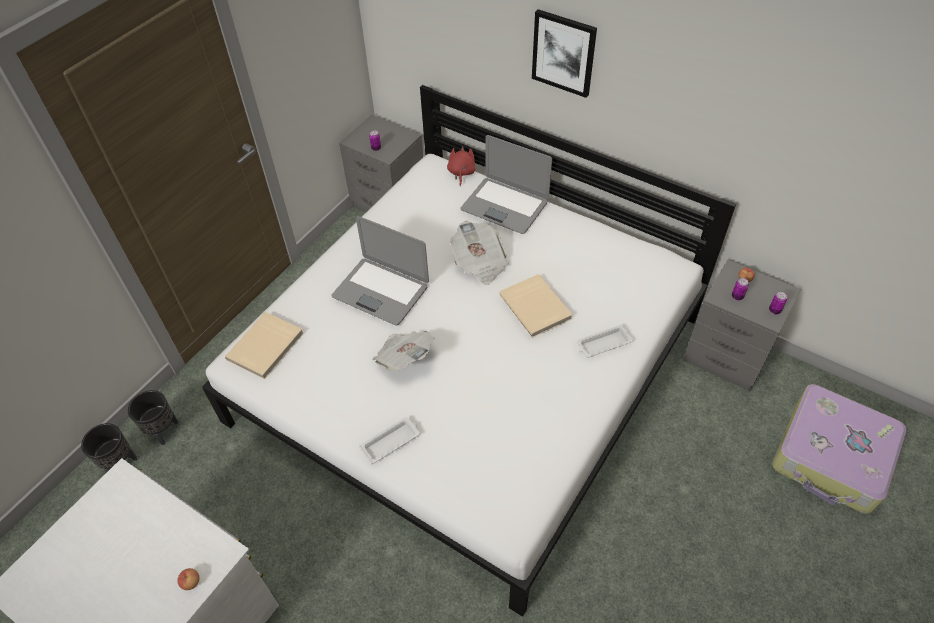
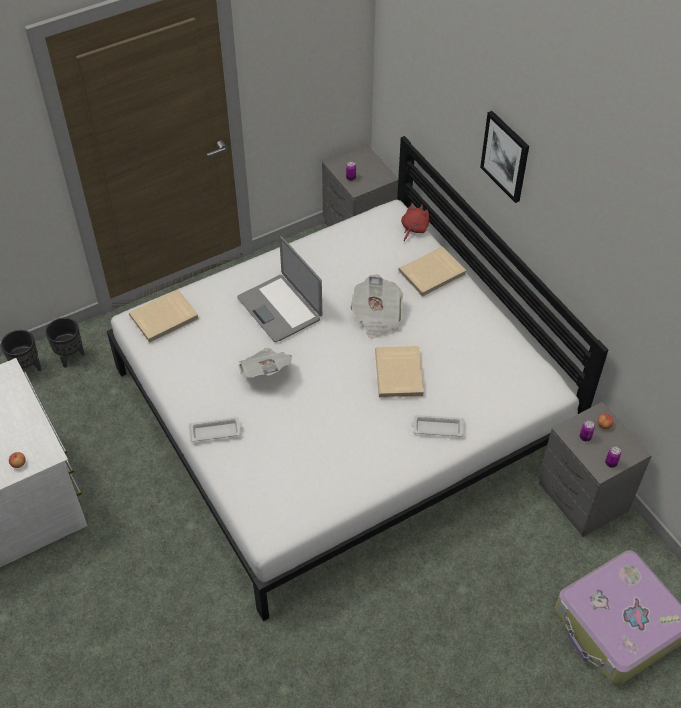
camera: 25 degrees right, 0 degrees up
laptop [460,135,552,234] -> beige book [398,246,467,297]

